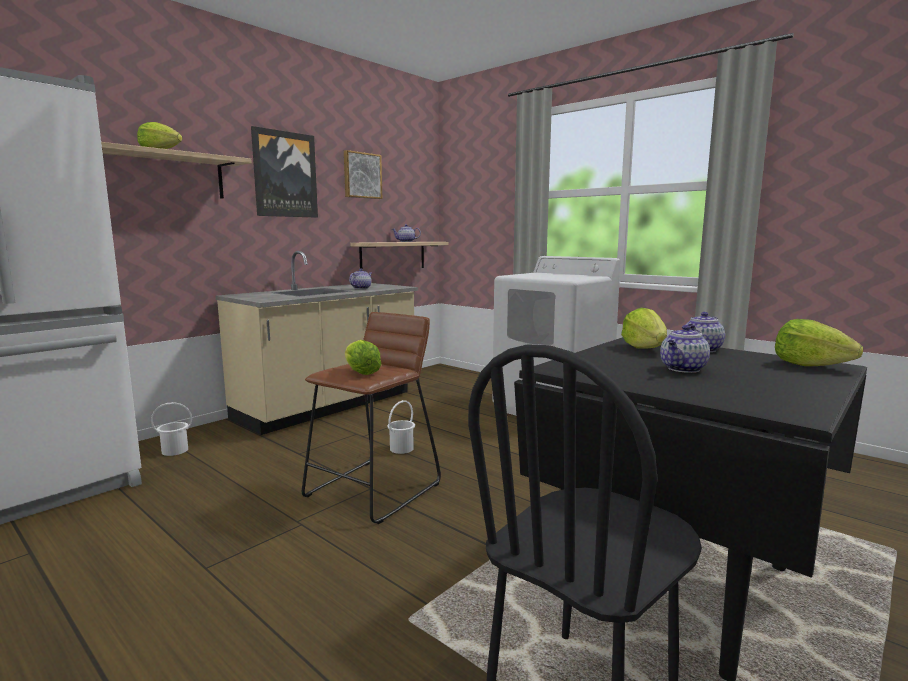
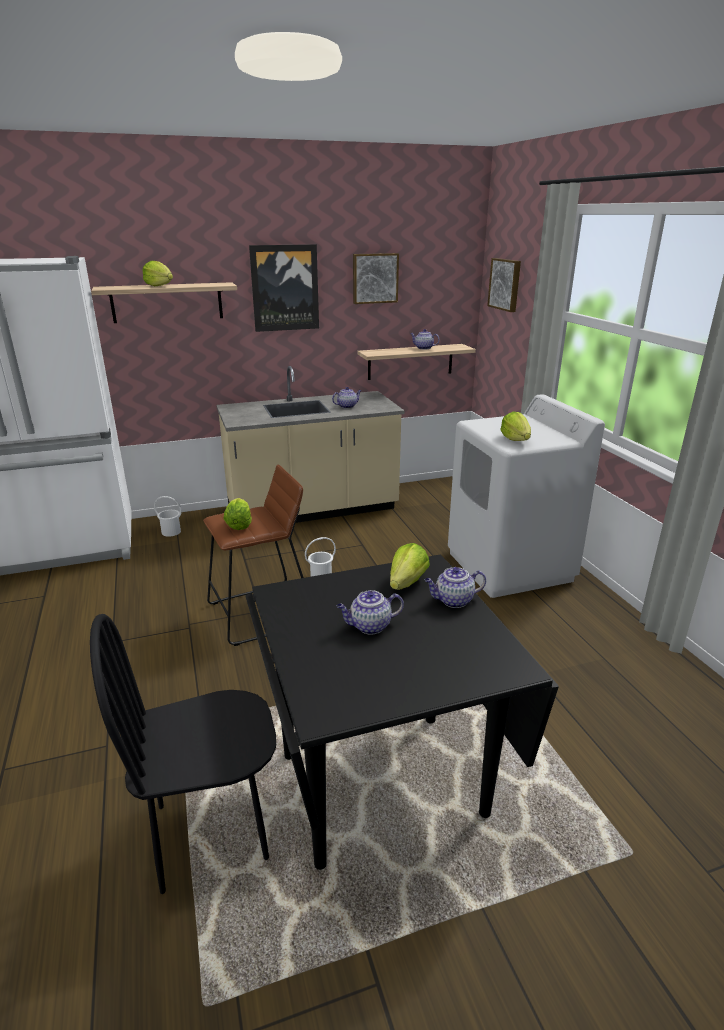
camera: 30 degrees right, 15 degrees up
lettuce [775,319,863,366] -> lettuce moved to [500,412,531,441]
none -> picture [487,258,521,312]

